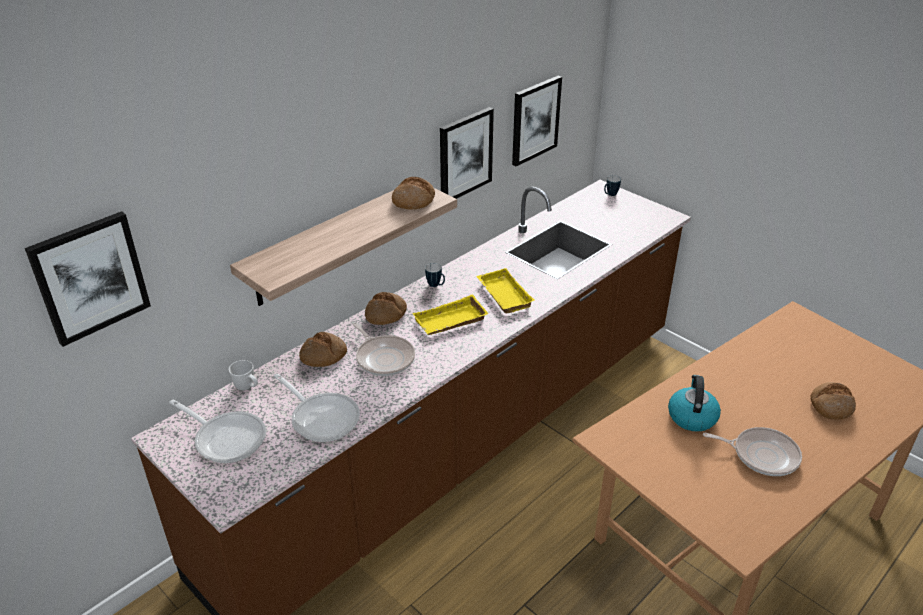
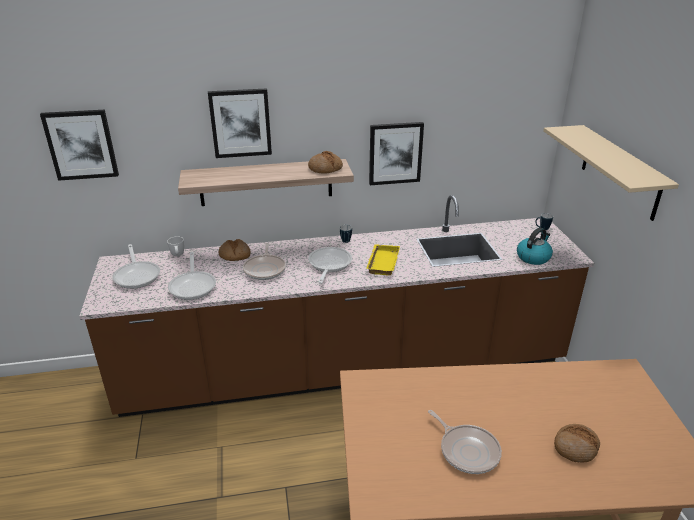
camera: 35 degrees right, 5 degrees down
bread [365,292,407,325] -> none
yellow tray [412,294,489,335] -> frying pan [308,247,352,284]
picture [512,76,562,166] -> picture moved to [208,88,272,158]
kettle [668,375,721,432] -> kettle moved to [517,227,553,265]
none -> beige shelf [543,125,679,221]

